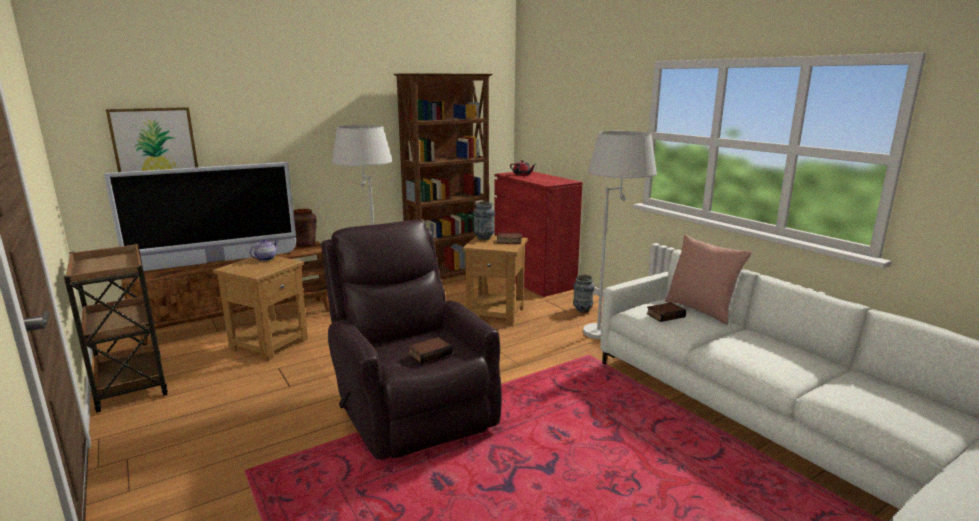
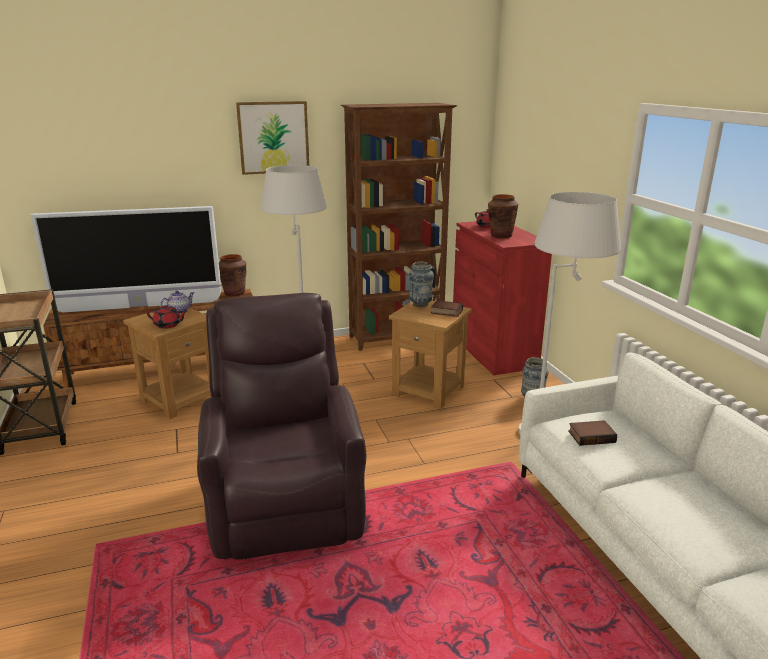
camera: 15 degrees right, 5 degrees up
picture [106,107,198,172] -> picture moved to [236,101,309,175]
book [408,337,452,364] -> none
pink pillow [665,235,752,325] -> none
none -> red teapot [147,305,187,329]
none -> brown vase [488,194,518,238]

